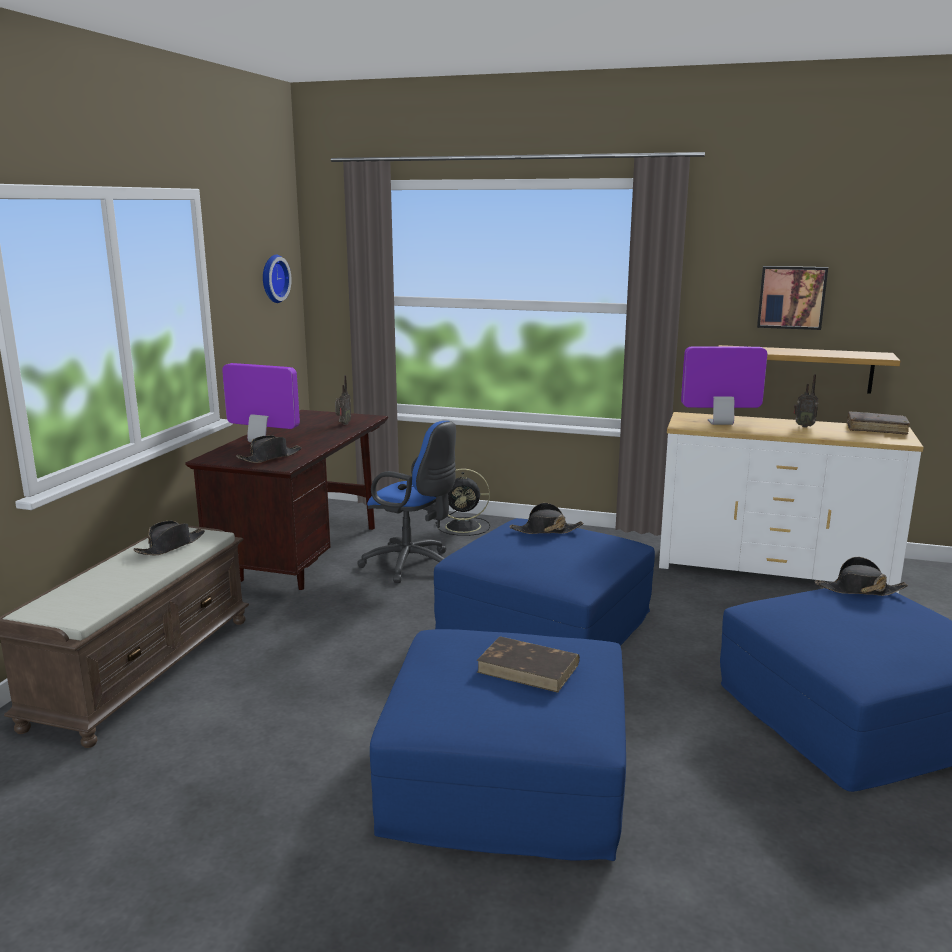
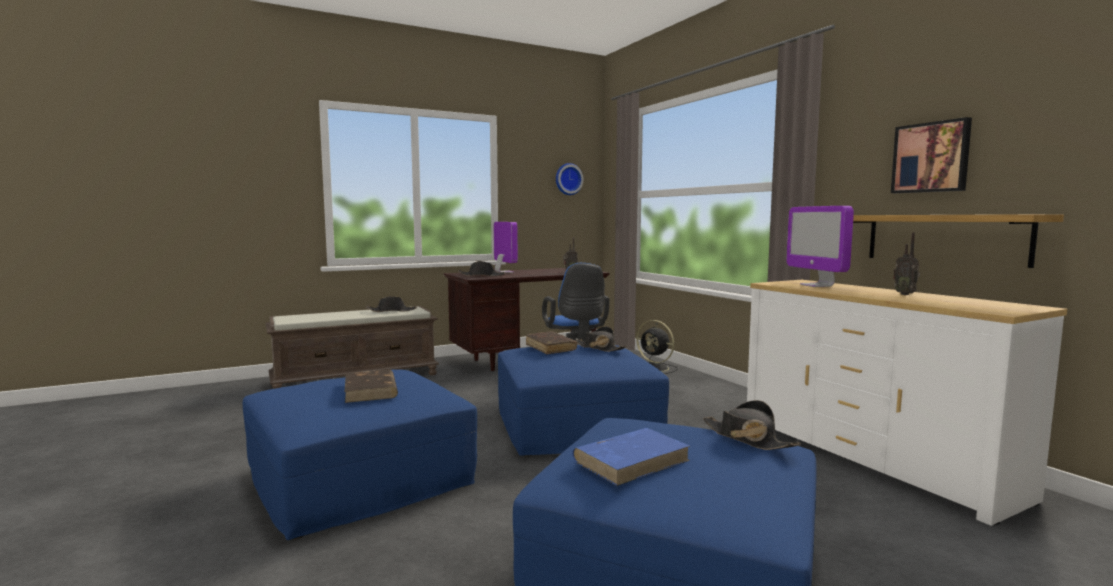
camera: 45 degrees right, 10 degrees down
monitor [681,347,767,425] -> monitor turned 150 degrees counterclockwise [786,206,854,287]
brown book [847,411,910,435] -> brown book moved to [526,331,577,354]
none -> blue book [572,428,690,486]

